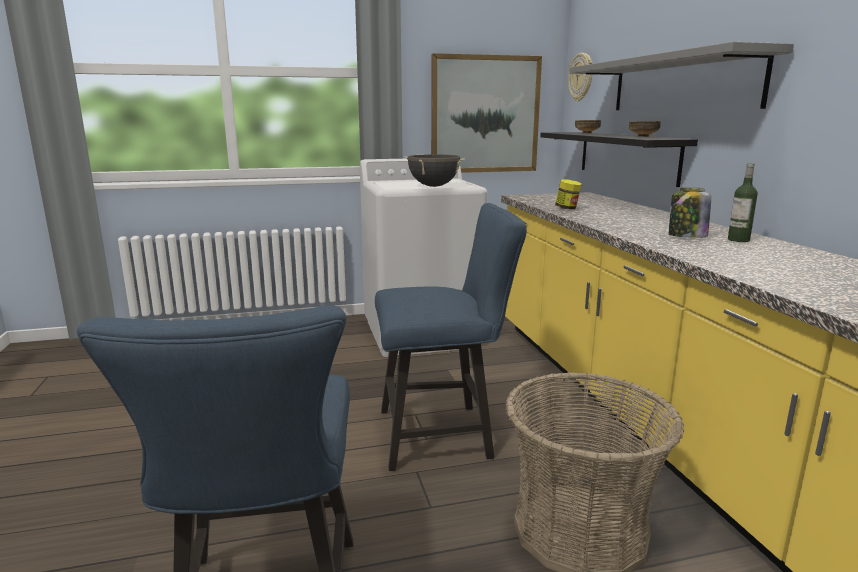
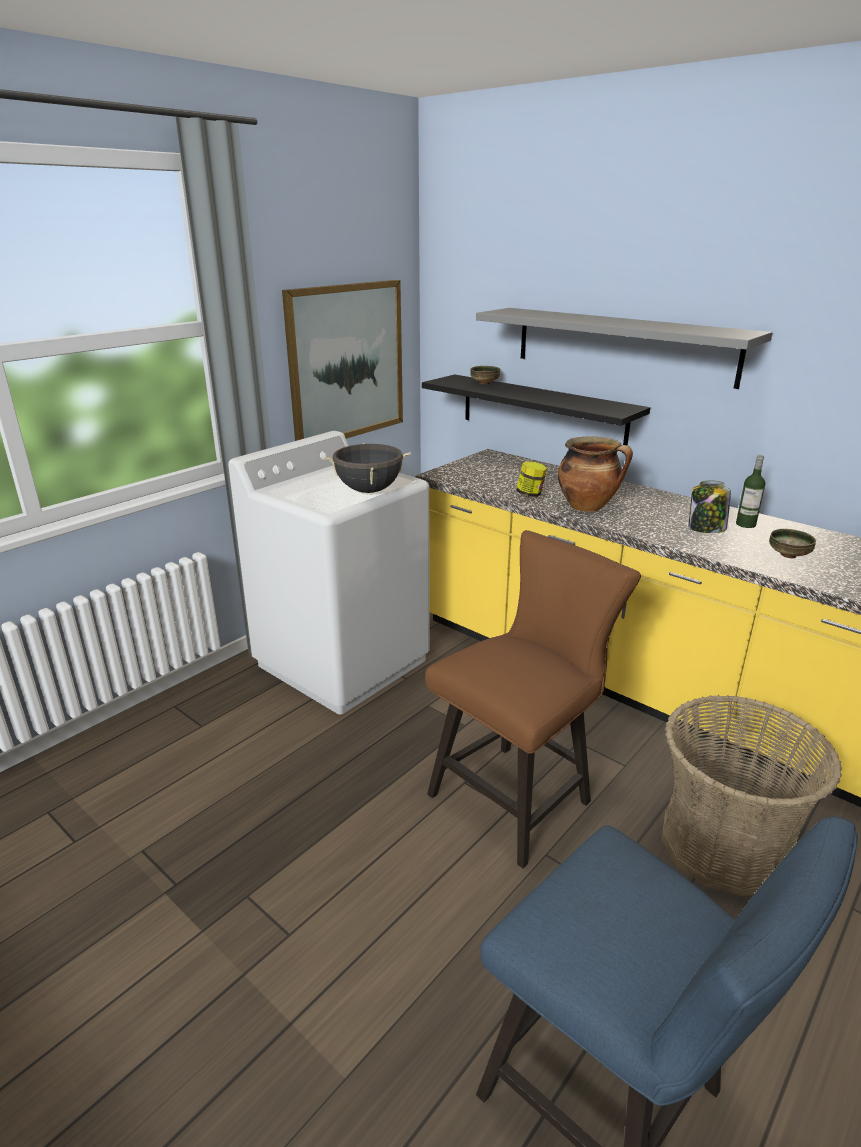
camera: 35 degrees left, 10 degrees up
blue chair [375,203,527,471] -> brown chair [425,530,641,869]
wall clock [568,53,593,101] -> none
bowl [629,121,661,137] -> bowl moved to [769,529,816,558]
none -> cooking pot [558,437,633,512]

